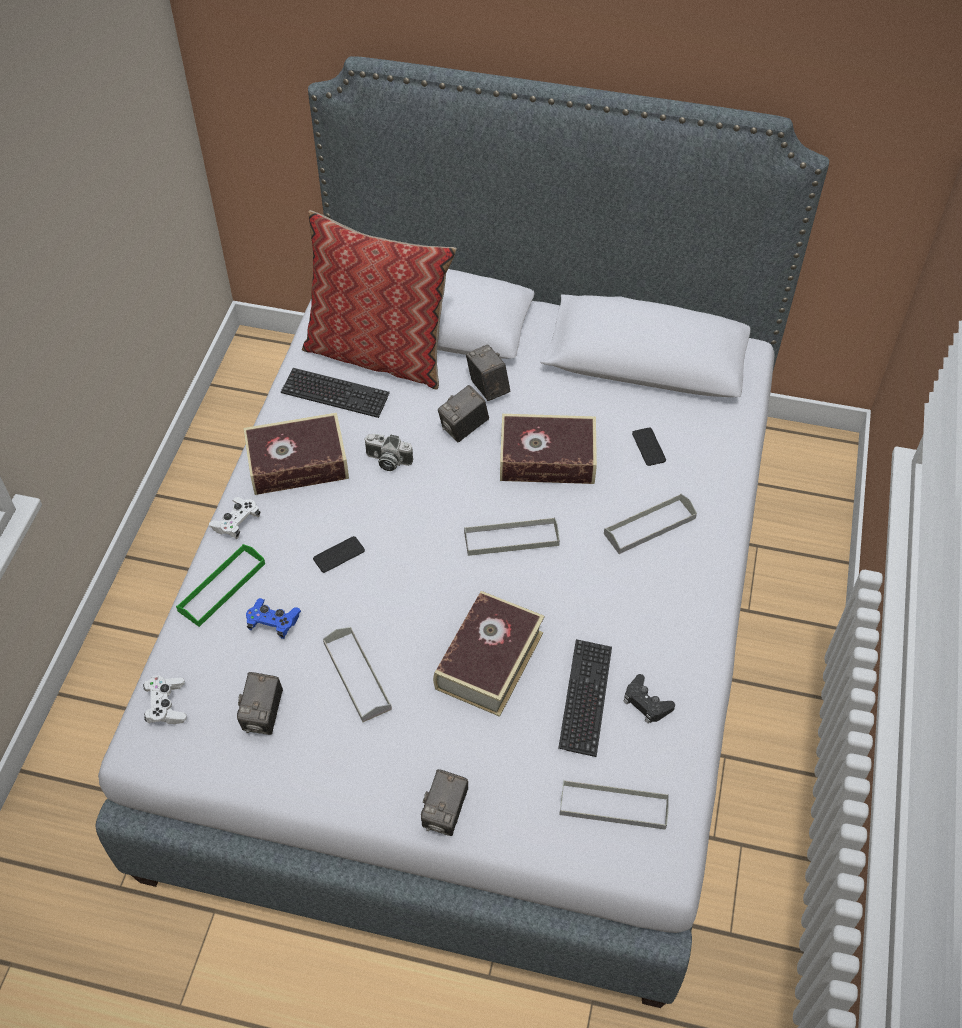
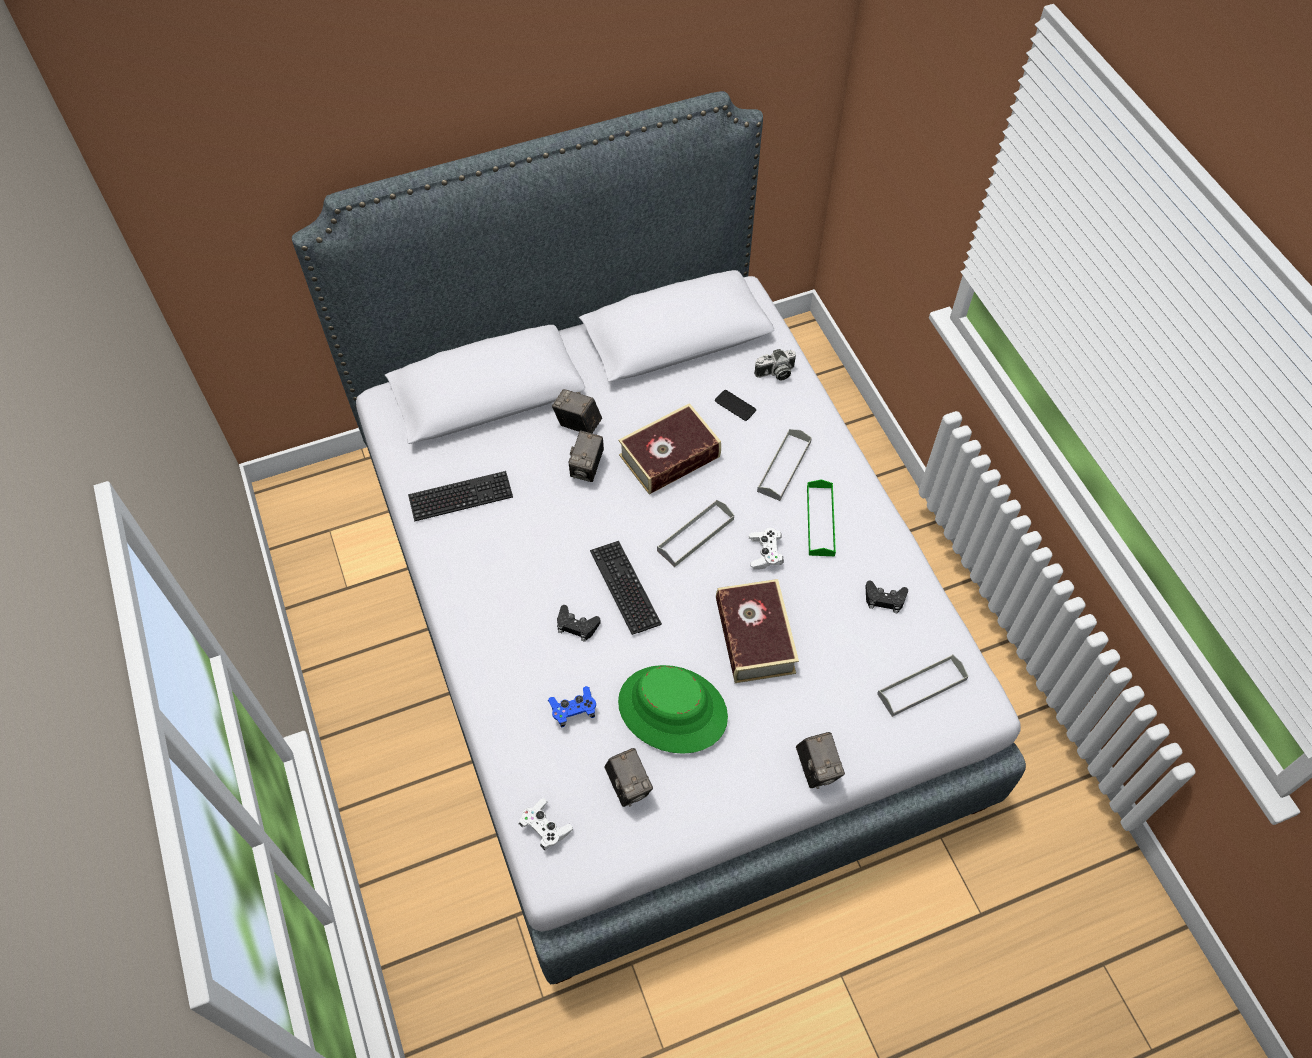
camera: 35 degrees left, 5 degrees up
green tray [176,544,265,627] -> green tray moved to [807,479,836,556]
white game controller [209,497,261,539] -> white game controller moved to [749,528,784,570]
book [243,413,349,495] -> none
pillow [302,210,457,390] -> none
phone [313,536,365,573] -> black game controller [557,605,601,642]
grey tray [323,627,392,722] -> green hat [618,665,728,754]
camera [364,434,413,471] -> camera moved to [754,349,796,380]
keyboard [558,639,612,757] -> keyboard moved to [590,541,662,635]

